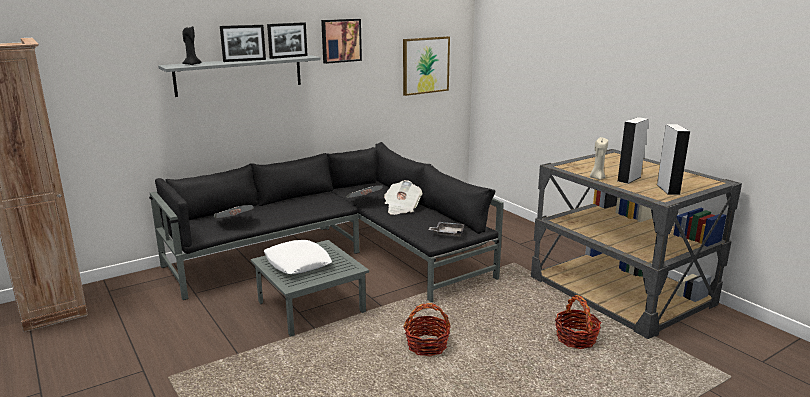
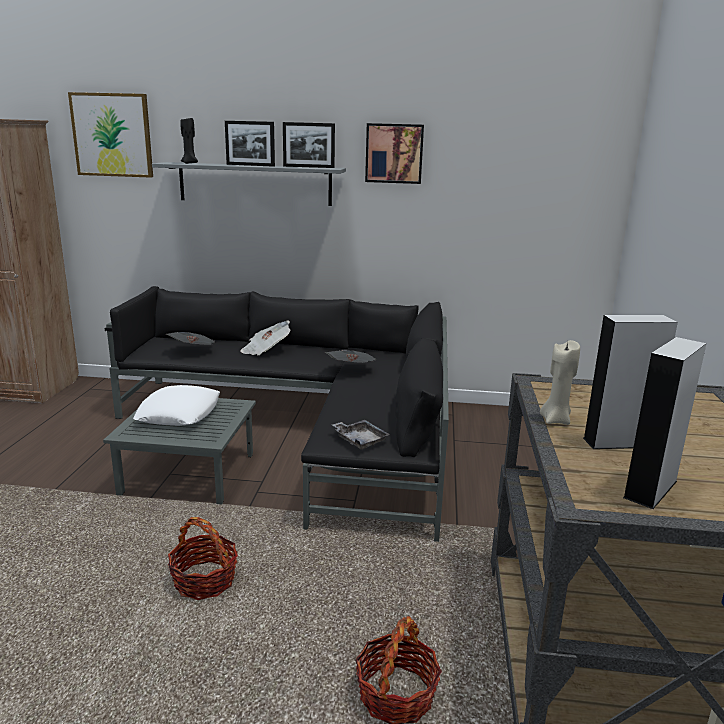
camera: 40 degrees right, 0 degrees up
newspaper [384,180,422,215] -> newspaper moved to [240,320,290,356]
picture [403,36,450,96] -> picture moved to [68,92,153,178]

